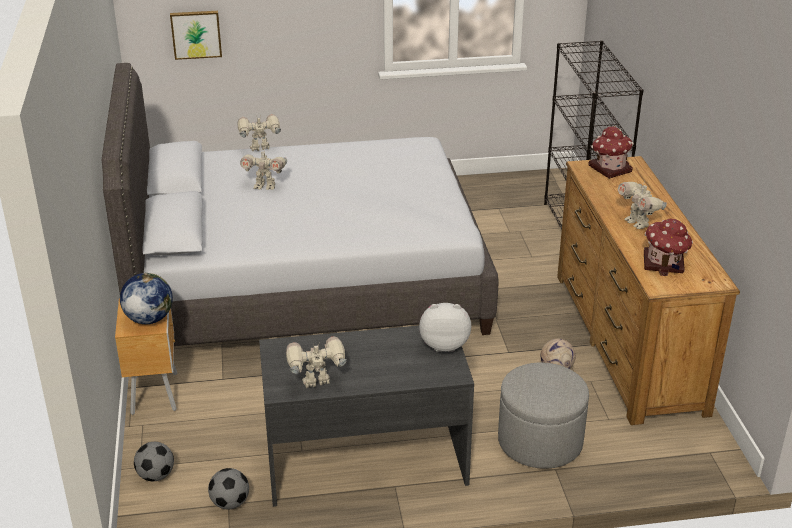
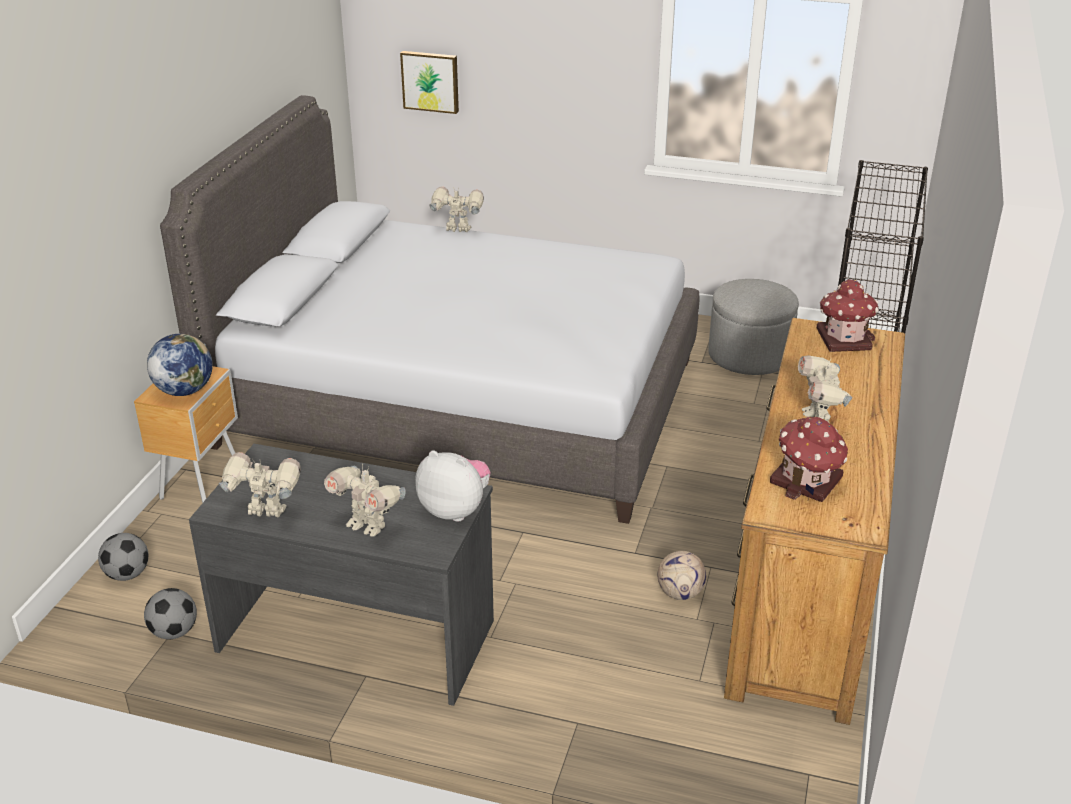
camera: 25 degrees right, 0 degrees up
toy robot [240,152,287,190] -> toy robot moved to [324,463,406,537]
grey ottoman [498,362,589,469] -> grey ottoman moved to [709,279,799,375]

